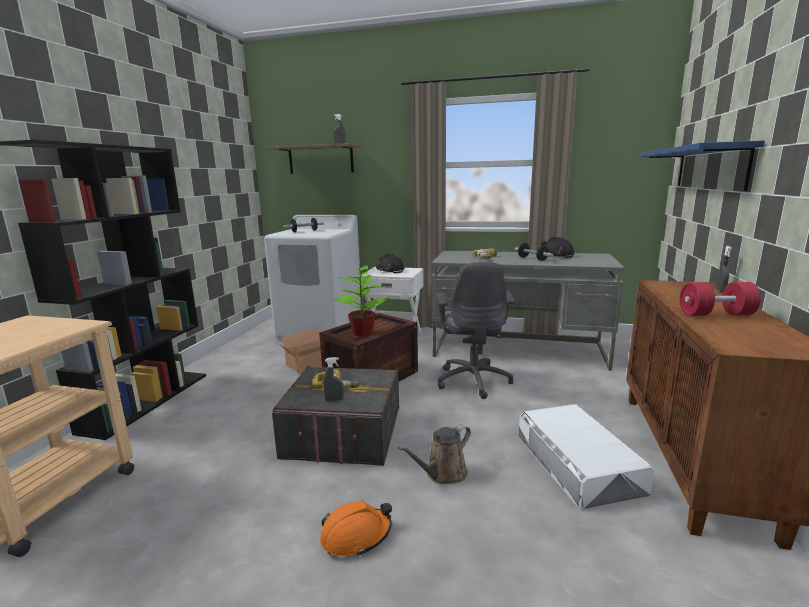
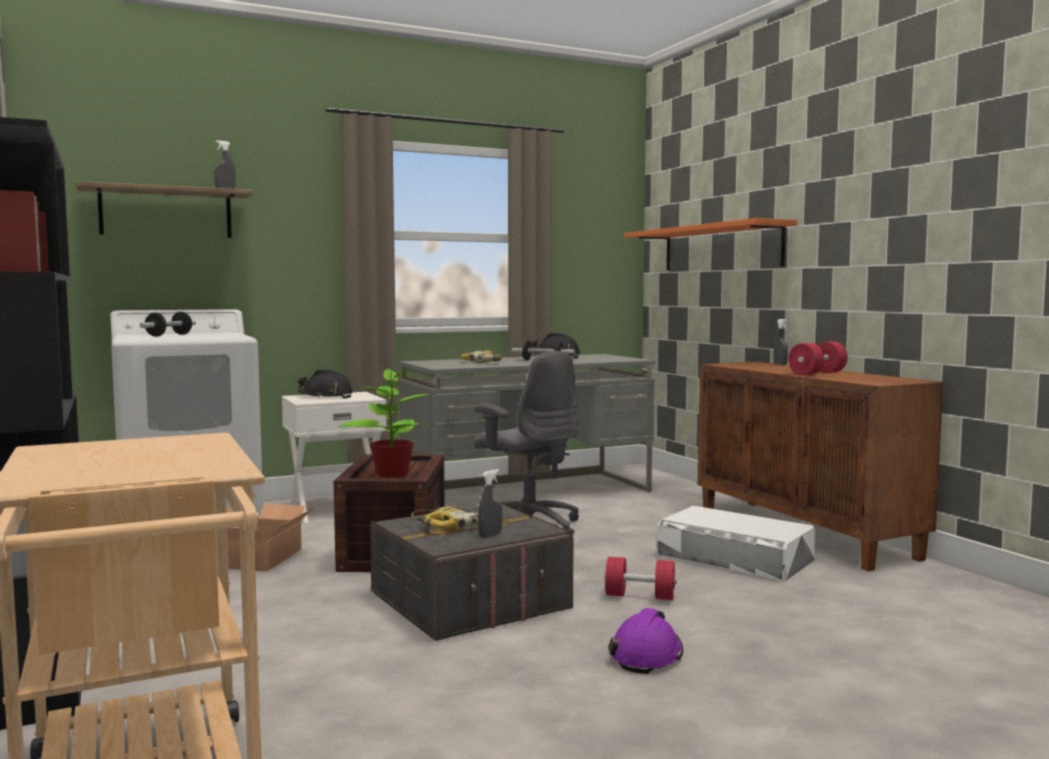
camera: 40 degrees left, 10 degrees down
orange hard hat [320,501,392,556] -> purple hard hat [608,608,683,674]
brown watering can [398,425,471,485] -> red dumbbell [604,557,677,600]
blue shelf [638,141,765,191] -> orange shelf [624,218,798,271]

